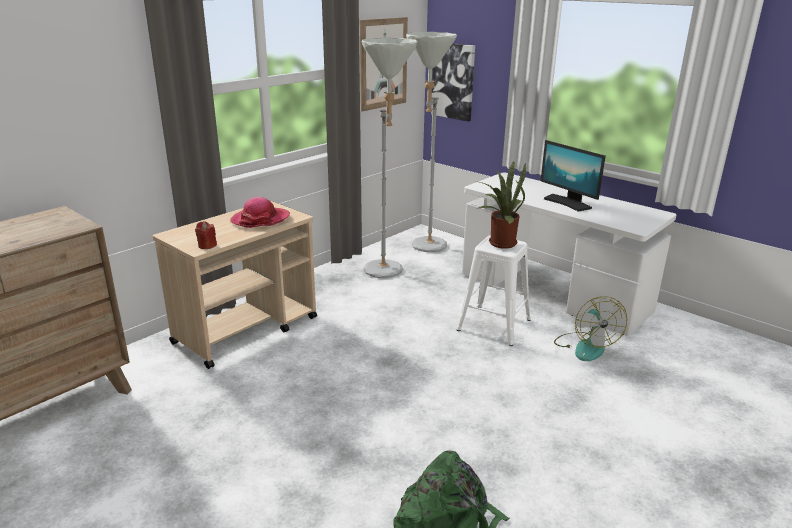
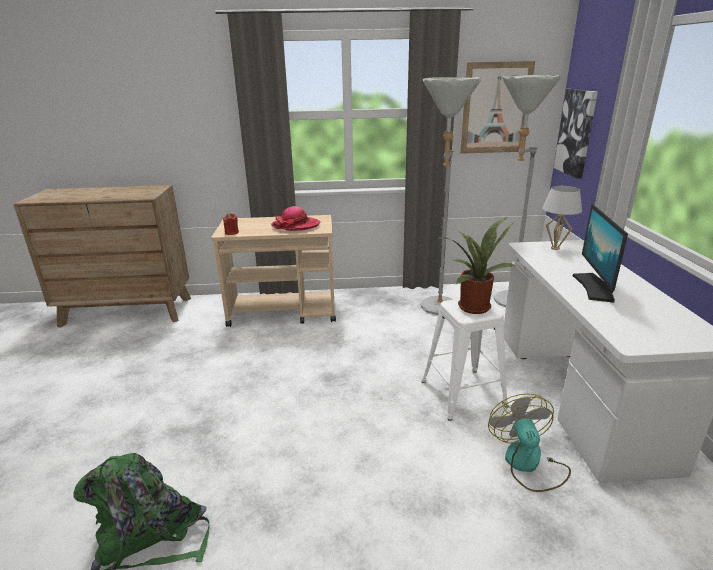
camera: 45 degrees right, 0 degrees up
fan [554,296,627,361] -> fan turned 135 degrees clockwise [488,394,571,492]
none -> white table lamp [542,186,582,250]

